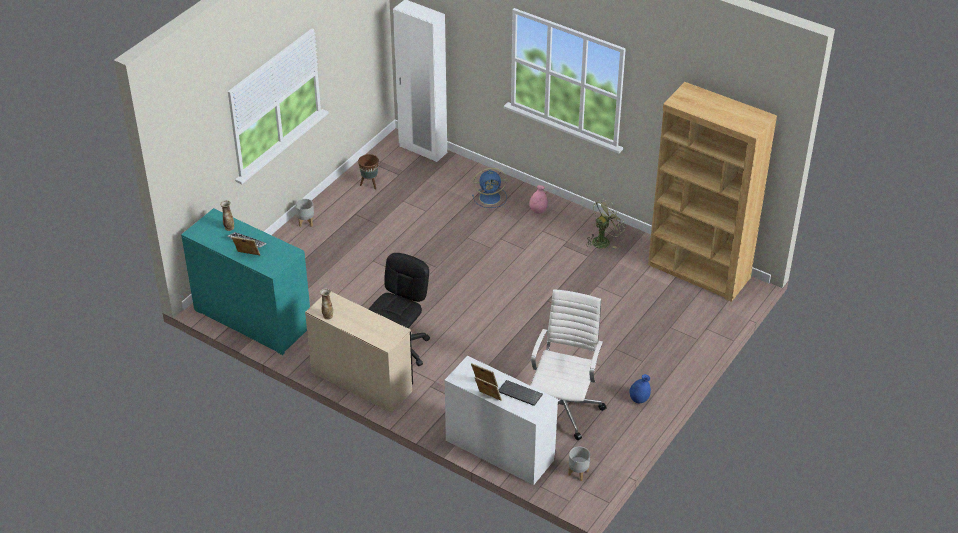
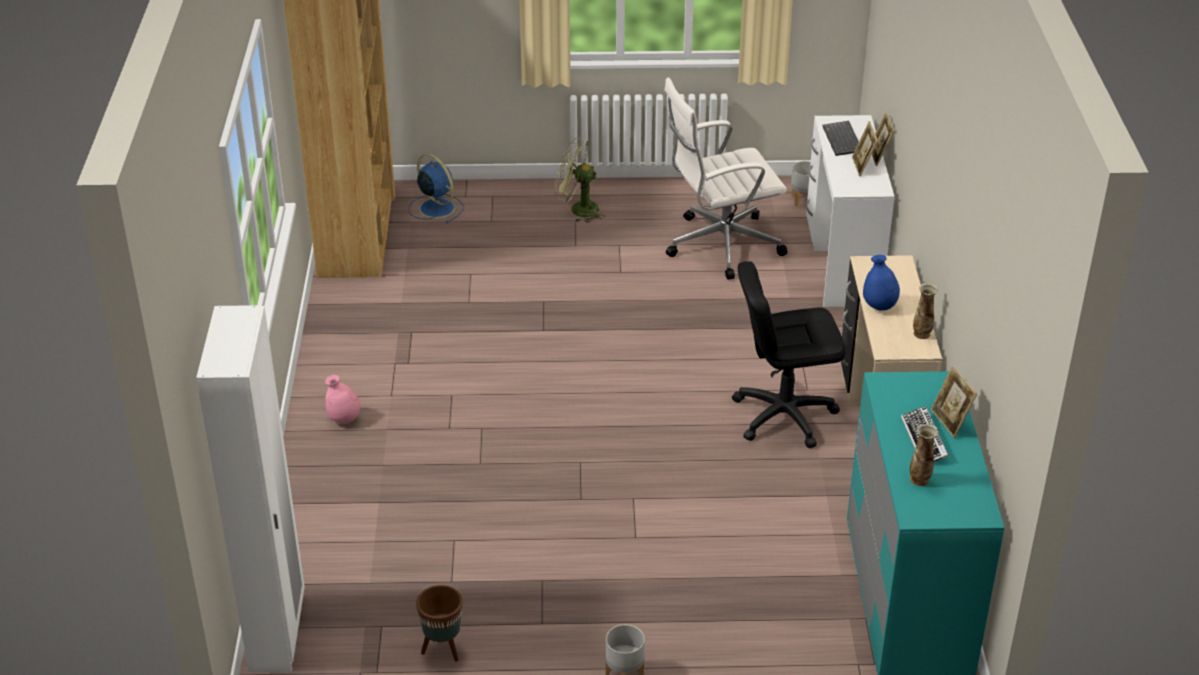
camera: 125 degrees left, 5 degrees down
blue fan [472,168,507,208] -> blue fan moved to [408,153,464,223]
green fan [586,199,624,249] -> green fan moved to [554,138,605,223]
blue vase [629,374,651,403] -> blue vase moved to [863,255,900,311]

